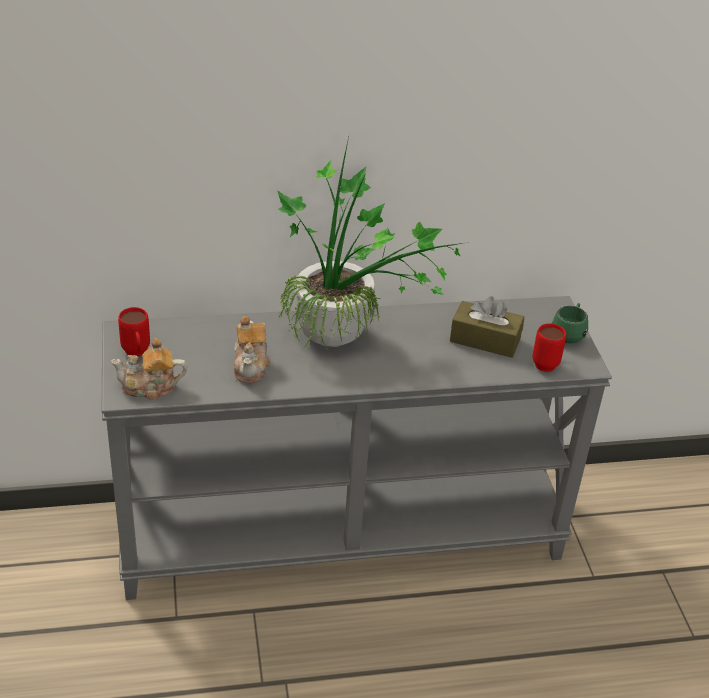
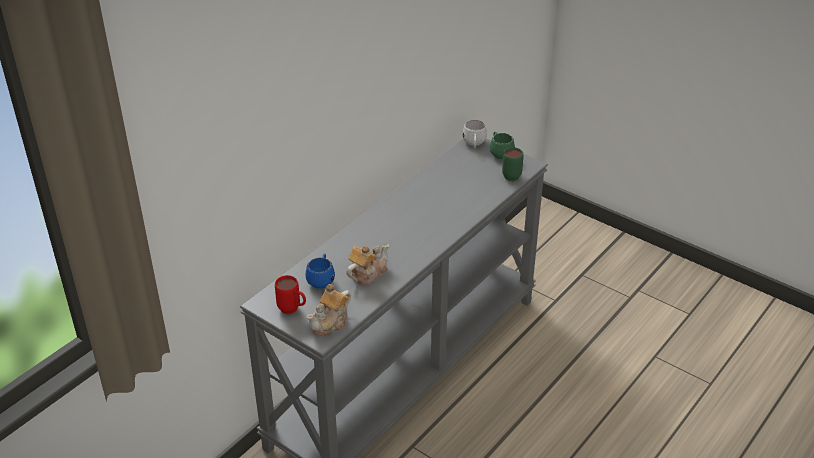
camera: 40 degrees left, 0 degrees up
teapot [234,316,270,383] -> teapot turned 90 degrees counterclockwise [346,244,389,285]
potted plant [277,137,469,352] -> none
brown tissue box [450,296,524,358] -> none
red mug [532,323,566,372] -> green mug [502,147,524,181]
none -> blue mug [305,254,335,289]
none -> white mug [462,120,487,148]

